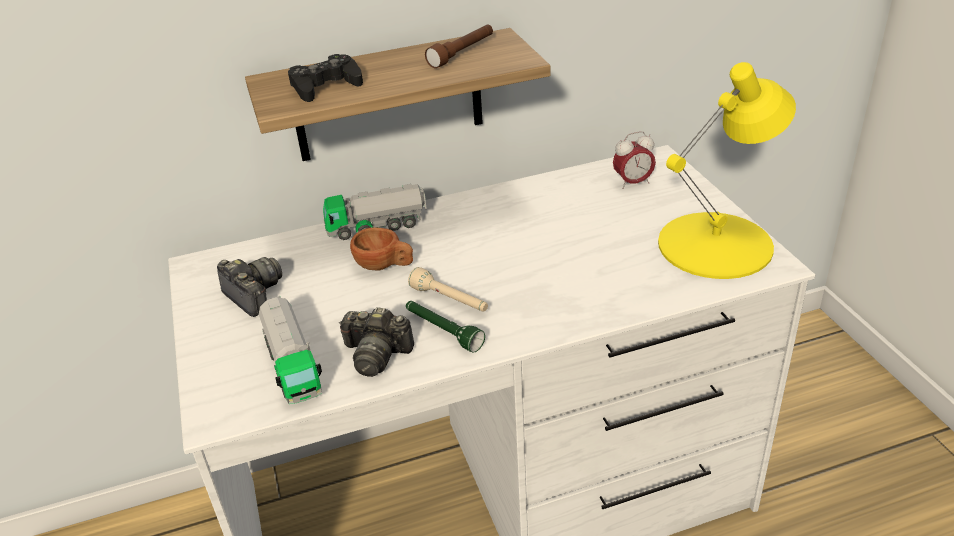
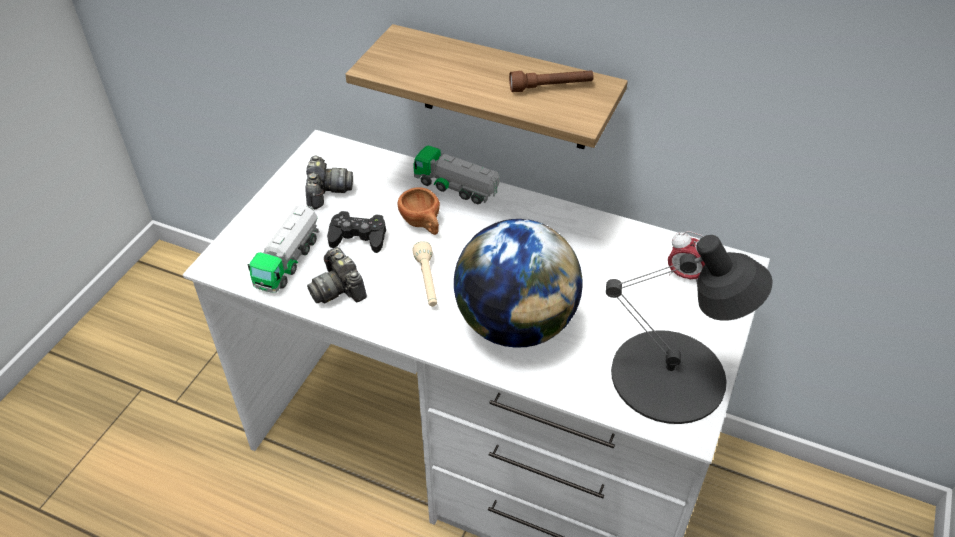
camera: 40 degrees right, 10 degrees up
black game controller [288,54,363,102] -> black game controller moved to [327,211,386,253]
green flashlight [406,301,485,352] -> none
yellow table lamp [658,62,796,279] -> black table lamp [606,235,772,424]
none -> globe [454,219,582,348]

